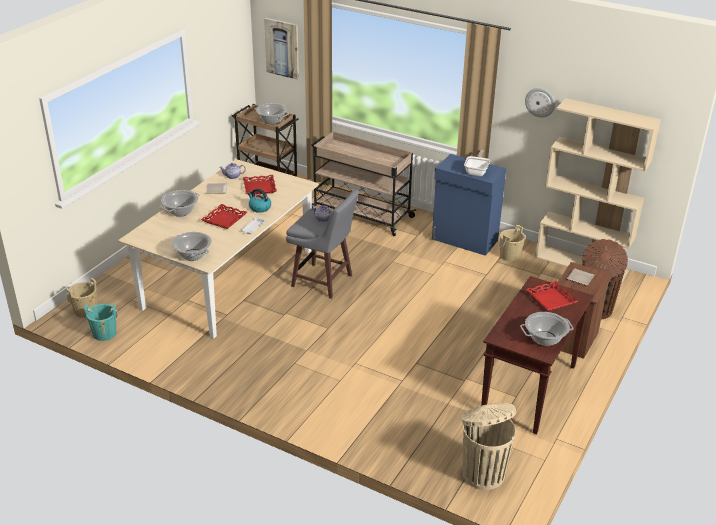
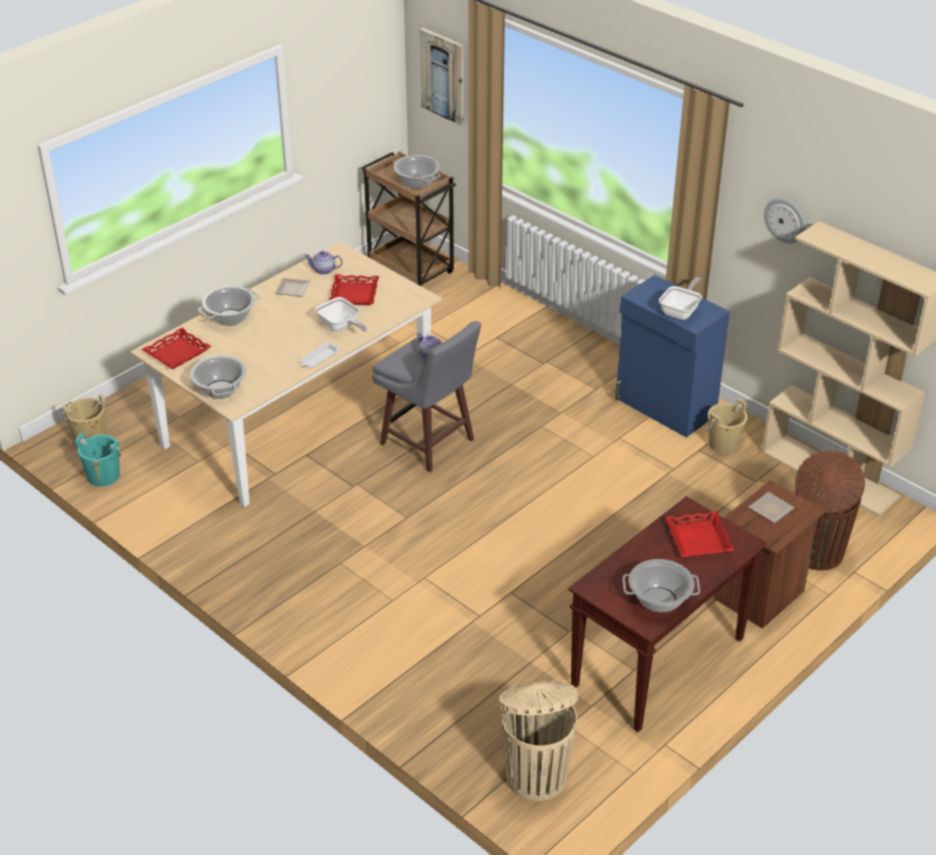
camera: 15 degrees right, 5 degrees up
red tray [201,204,247,229] -> red tray moved to [142,328,211,369]
kettle [248,188,271,213] -> frying pan [315,297,367,332]
beige cart [311,131,416,236] -> none

